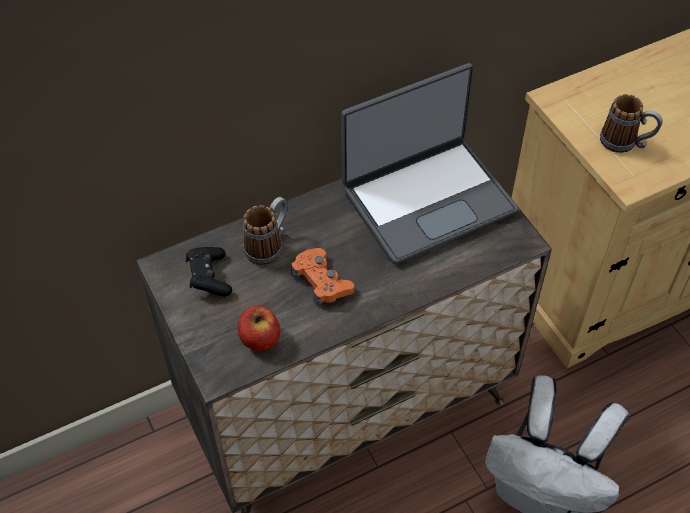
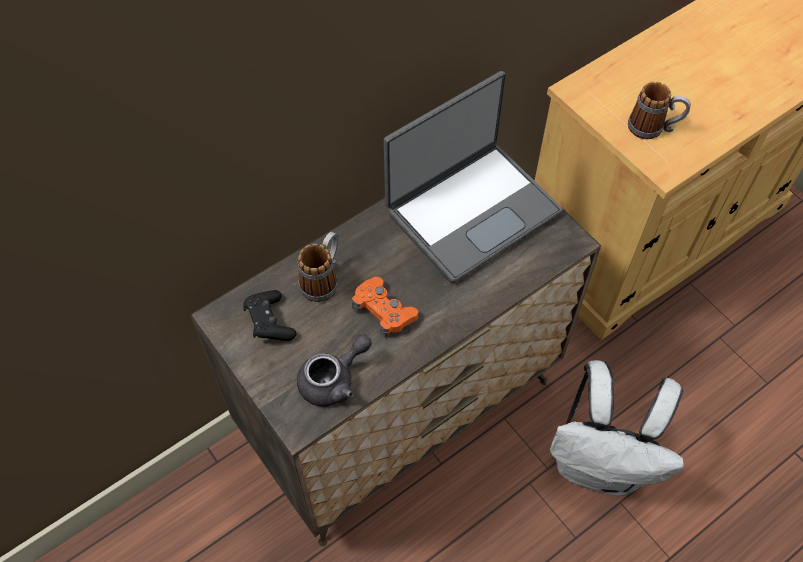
camera: 10 degrees left, 5 degrees up
apple [238,306,280,351] -> grey teapot [297,334,372,407]

